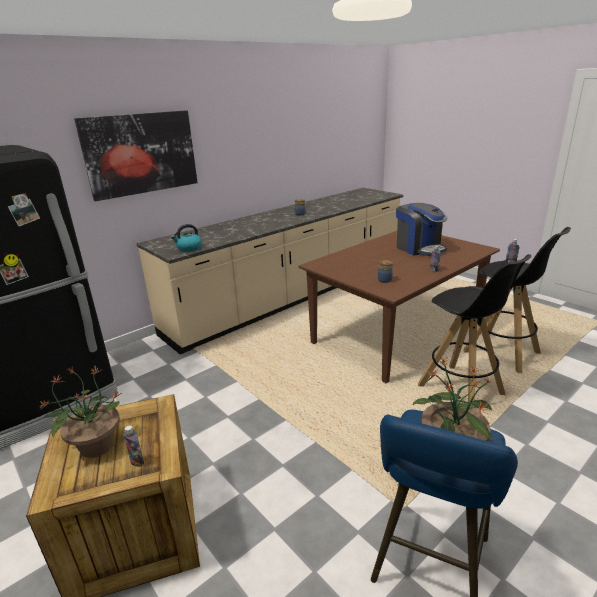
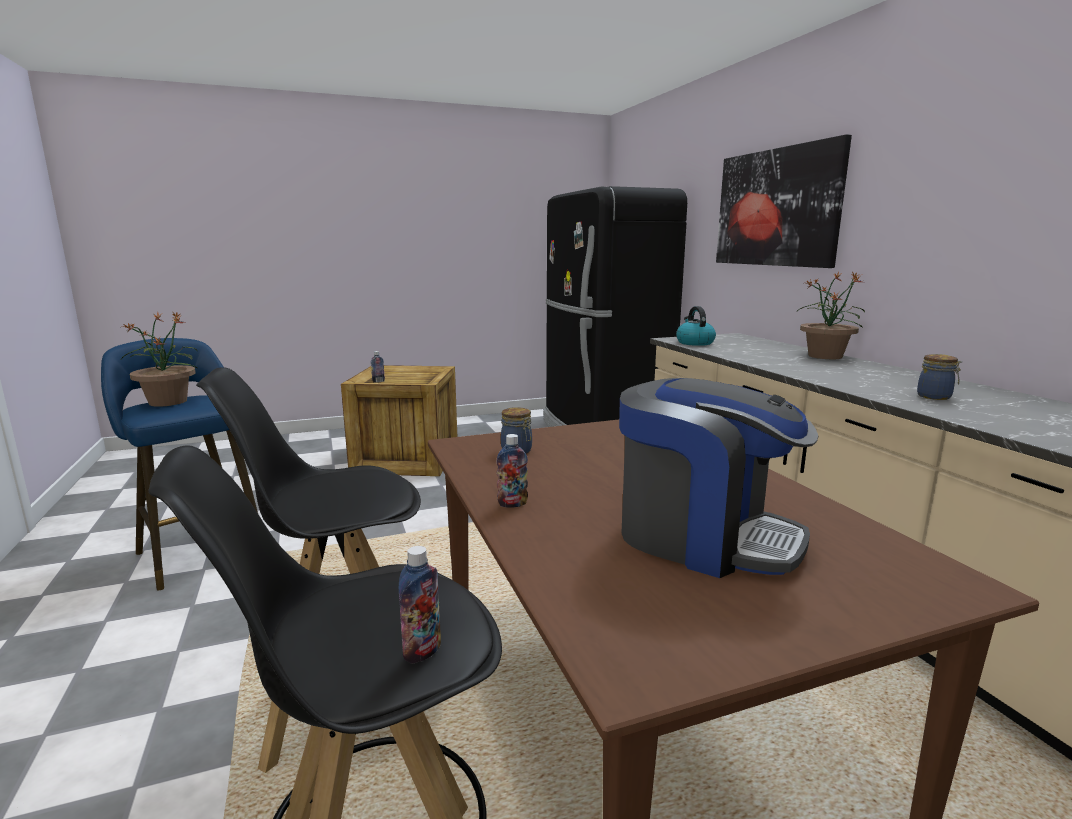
camera: 110 degrees right, 10 degrees down
potted plant [38,366,122,458] -> potted plant moved to [795,271,865,359]
coffee machine [396,203,448,256] -> coffee machine turned 135 degrees counterclockwise [619,378,818,578]

